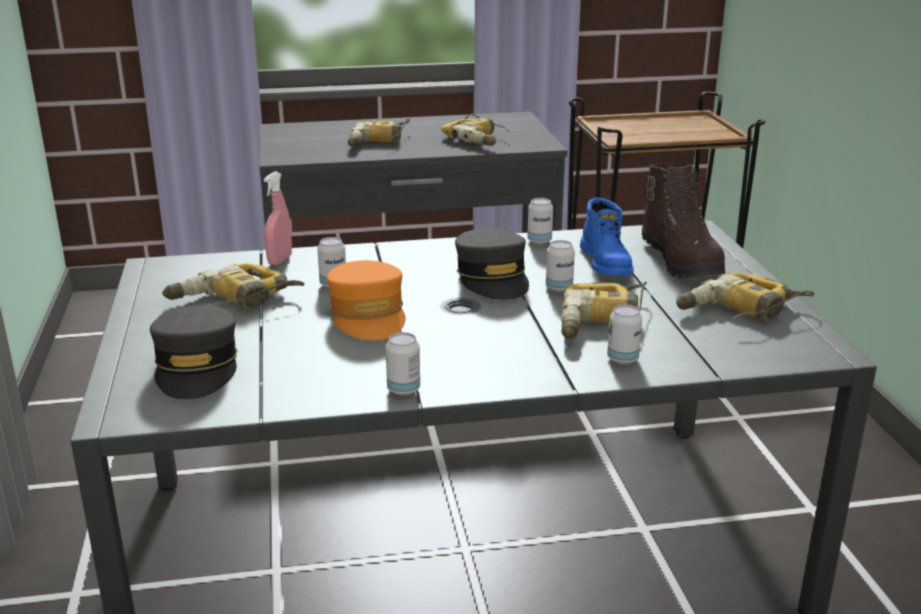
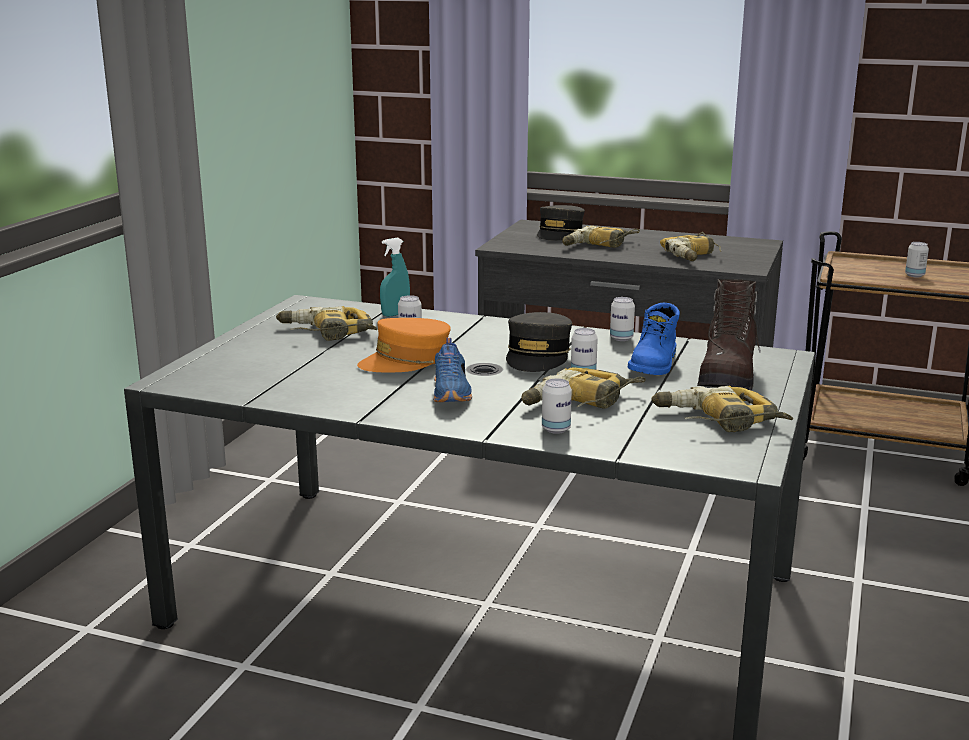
camera: 30 degrees right, 5 degrees down
grey cap [150,305,238,399] -> grey cap moved to [537,205,585,240]
pink spray bottle [264,171,292,265] -> turquoise spray bottle [380,238,410,317]
orange cap [327,260,406,340] -> orange cap turned 45 degrees clockwise [357,318,451,372]
can [386,332,420,396] -> can moved to [905,242,929,278]
none -> blue shoe [433,338,472,402]

